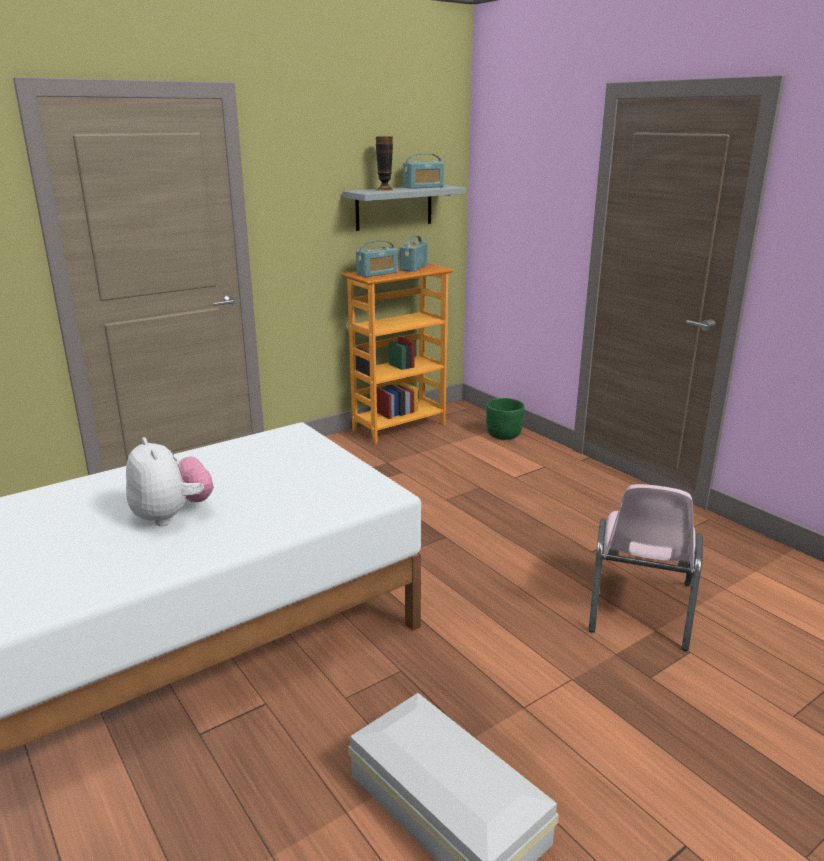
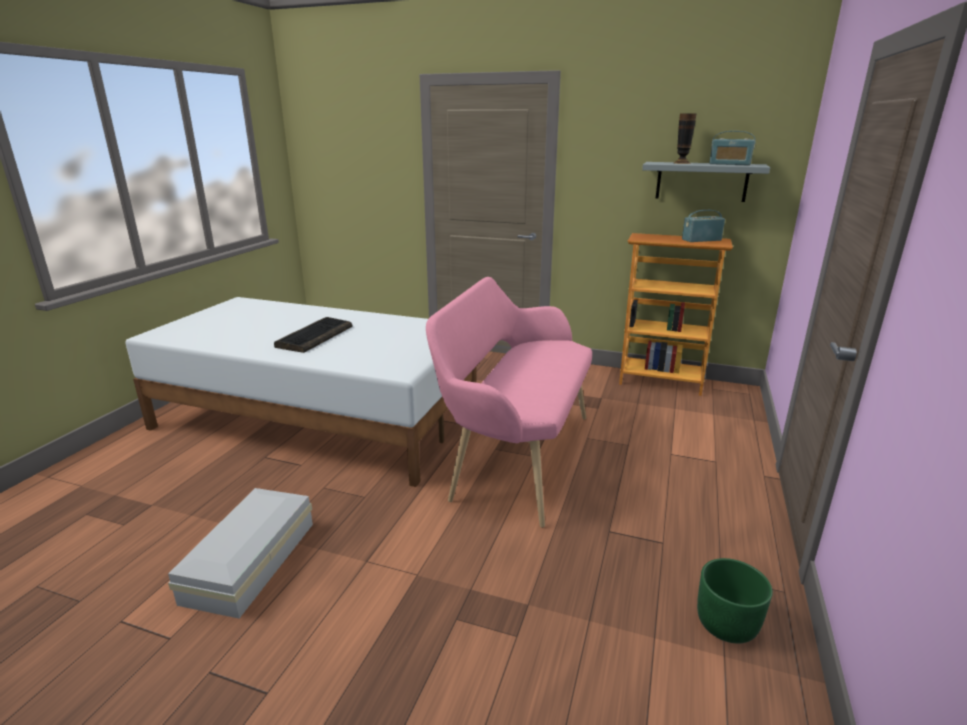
camera: 55 degrees right, 0 degrees up
plush toy [126,437,214,526] -> keyboard [274,317,352,353]
radio [356,240,398,277] -> none
green planter [486,398,525,440] -> green planter moved to [697,558,773,644]
pink chair [588,484,703,651] -> none
none -> pink bench [426,277,592,528]

